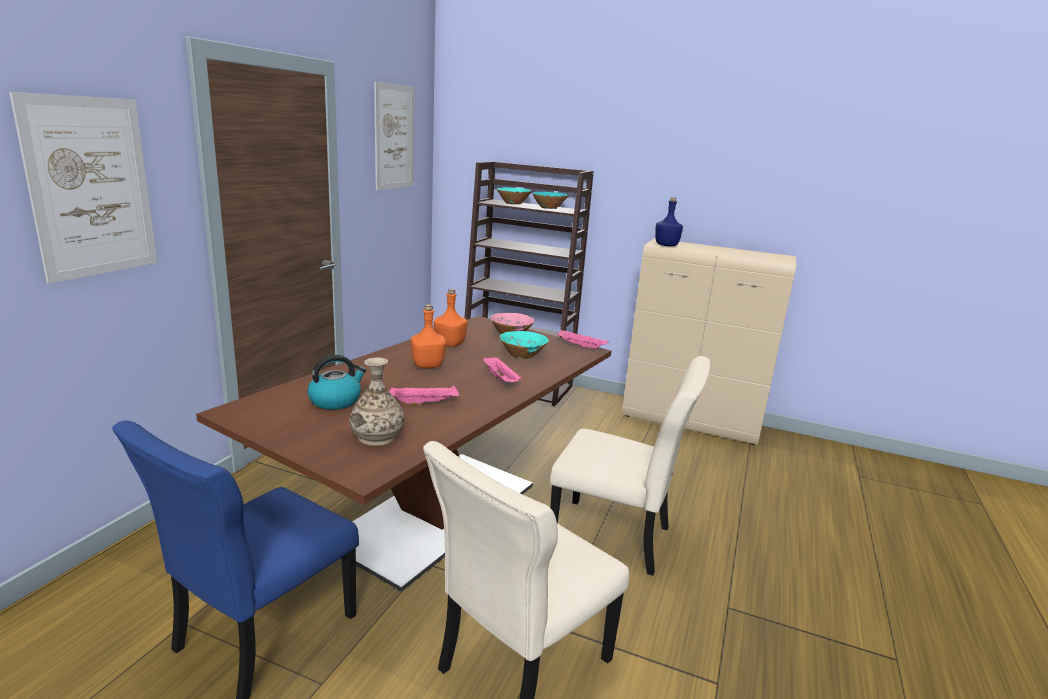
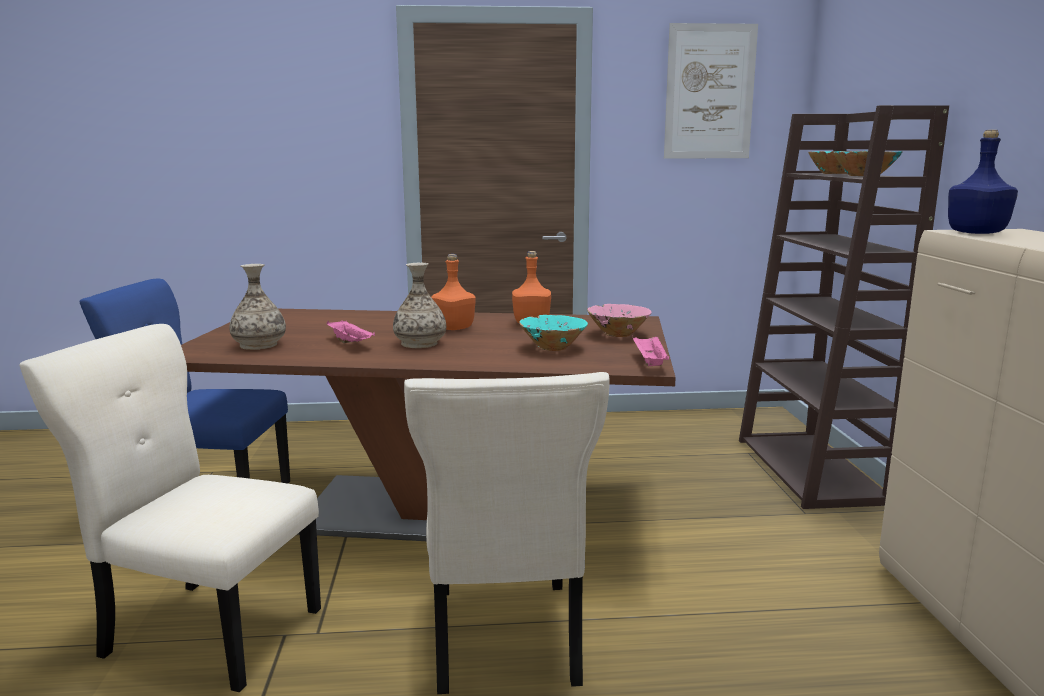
camera: 65 degrees right, 5 degrees down
picture [9,92,157,284] -> none
kettle [307,355,366,410] -> none
pink tray [483,357,522,382] -> none
none -> vase [393,263,446,348]

